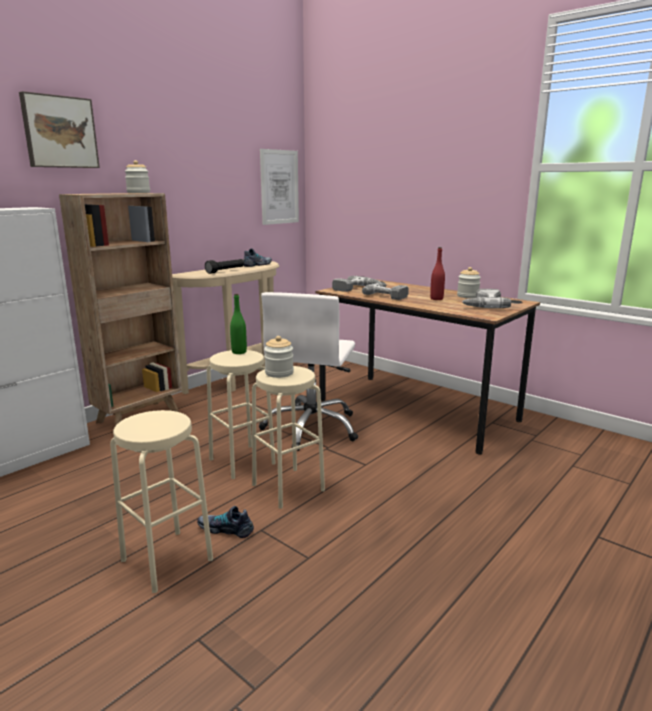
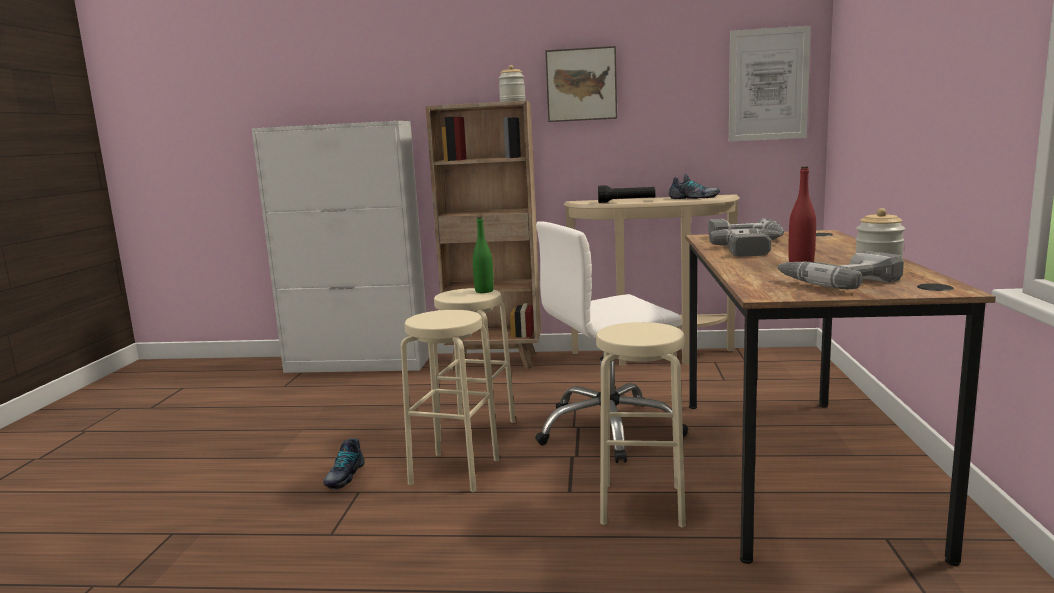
camera: 55 degrees right, 5 degrees down
picture [19,91,100,168] -> picture moved to [545,46,617,122]
beige stool [110,410,213,593] -> beige stool moved to [596,322,686,528]
shoe [197,506,254,538] -> shoe turned 150 degrees counterclockwise [323,438,365,489]
jar [264,336,294,378] -> none

